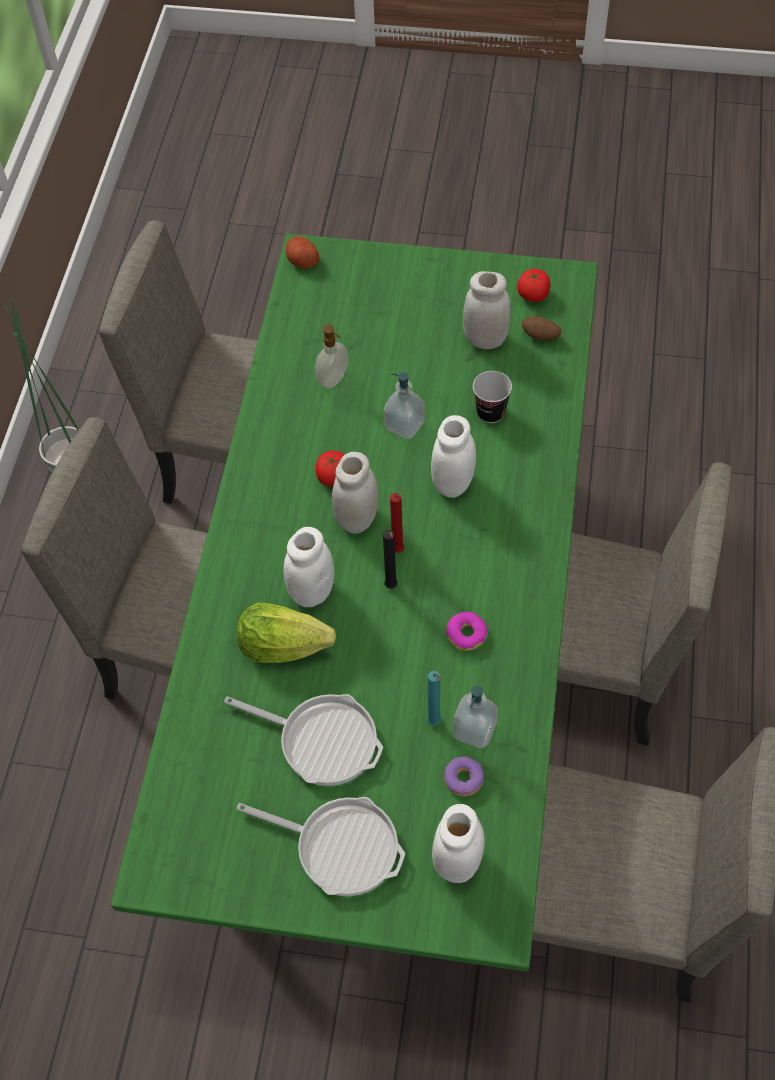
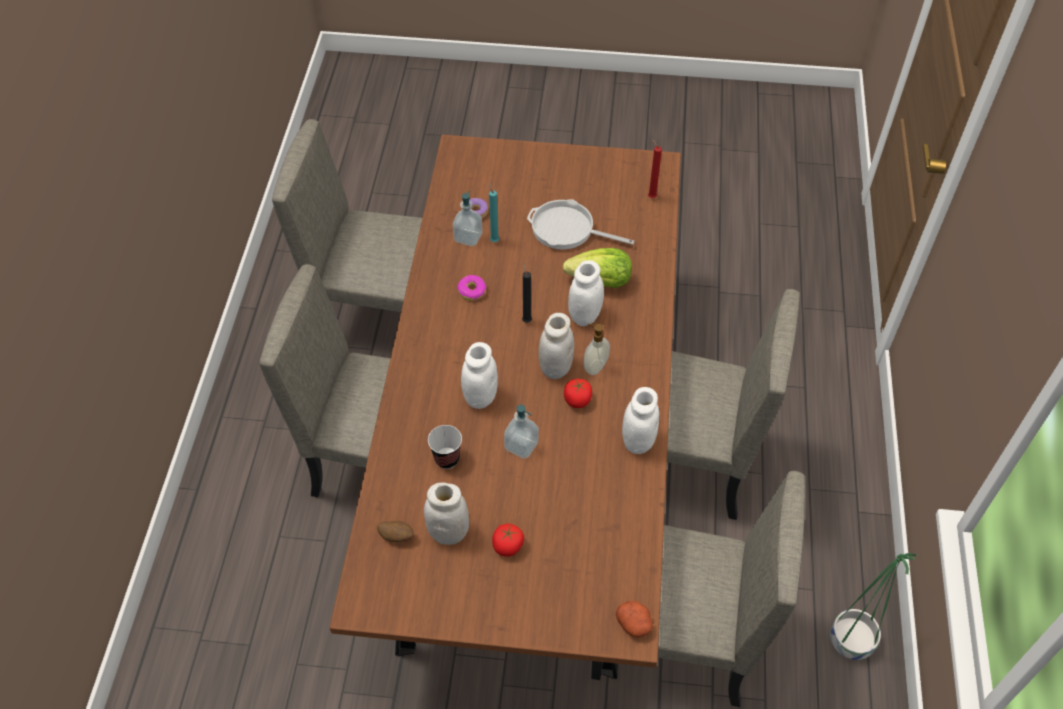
camera: 175 degrees right, 5 degrees down
green dining table [111,234,598,972] -> brown dining table [329,135,681,679]
frying pan [236,797,405,896] -> none
soap dispenser [315,324,348,388] -> soap dispenser moved to [584,323,610,375]
red candle [390,493,404,553] -> red candle moved to [648,139,662,198]
white jar [432,804,485,883] -> white jar moved to [622,387,660,454]
tomato [517,269,550,302] -> tomato moved to [492,523,524,557]

